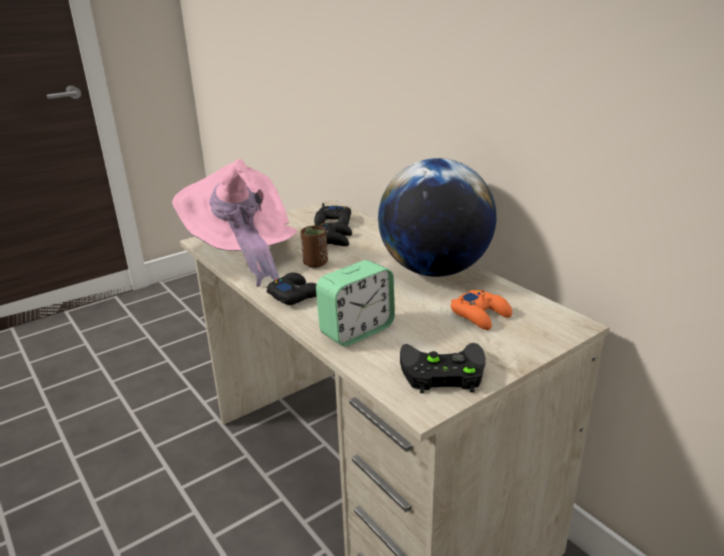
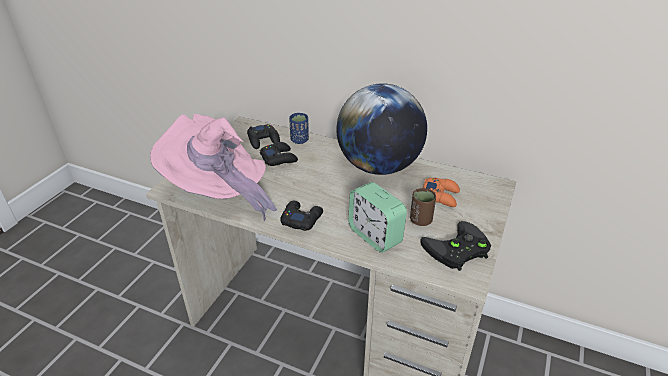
camera: 30 degrees left, 10 degrees up
brown cup [300,226,328,268] -> brown cup moved to [410,188,436,226]
alarm clock [316,260,395,346] -> alarm clock turned 120 degrees clockwise [348,182,407,253]
none -> blue cup [289,113,309,144]

